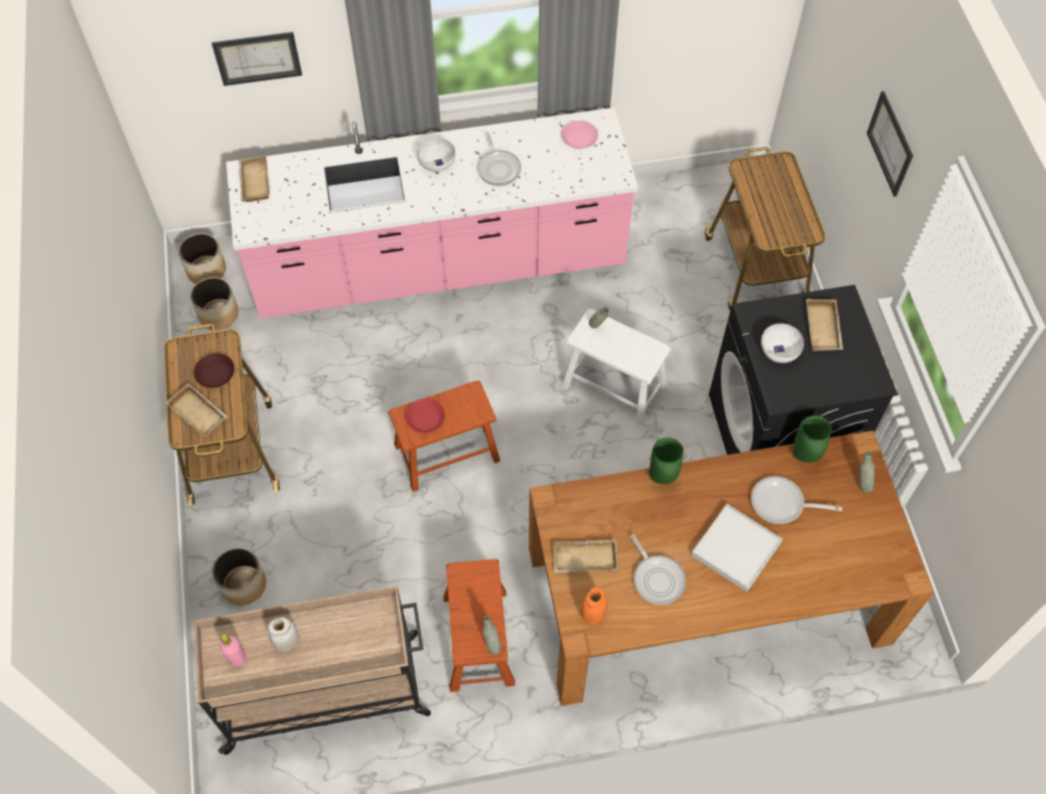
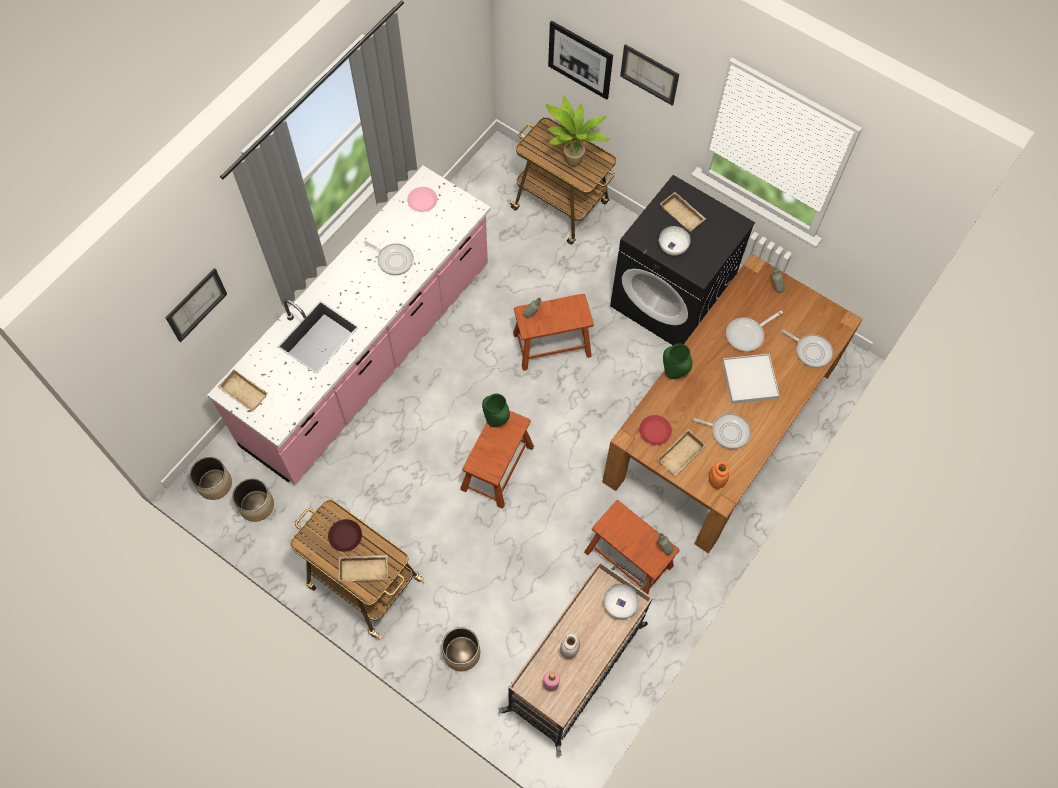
camera: 45 degrees left, 5 degrees up
red plate [405,398,445,433] -> red plate moved to [639,415,672,445]
white bowl [417,138,455,172] -> white bowl moved to [604,584,639,619]
white stool [562,309,672,426] -> brown stool [513,294,594,371]
green vase [793,415,832,462] -> green vase moved to [482,394,510,427]
none -> potted plant [546,96,610,167]
none -> picture [548,20,613,100]
none -> frying pan [782,329,833,368]

